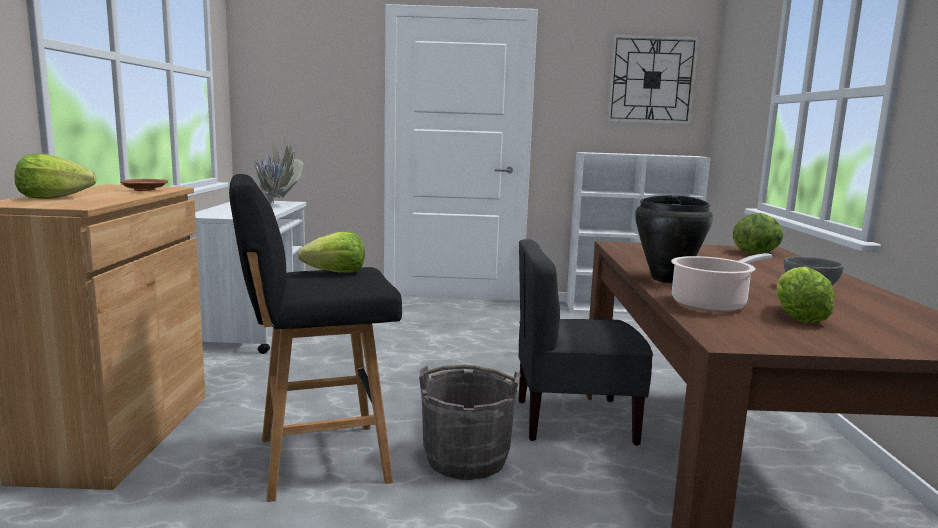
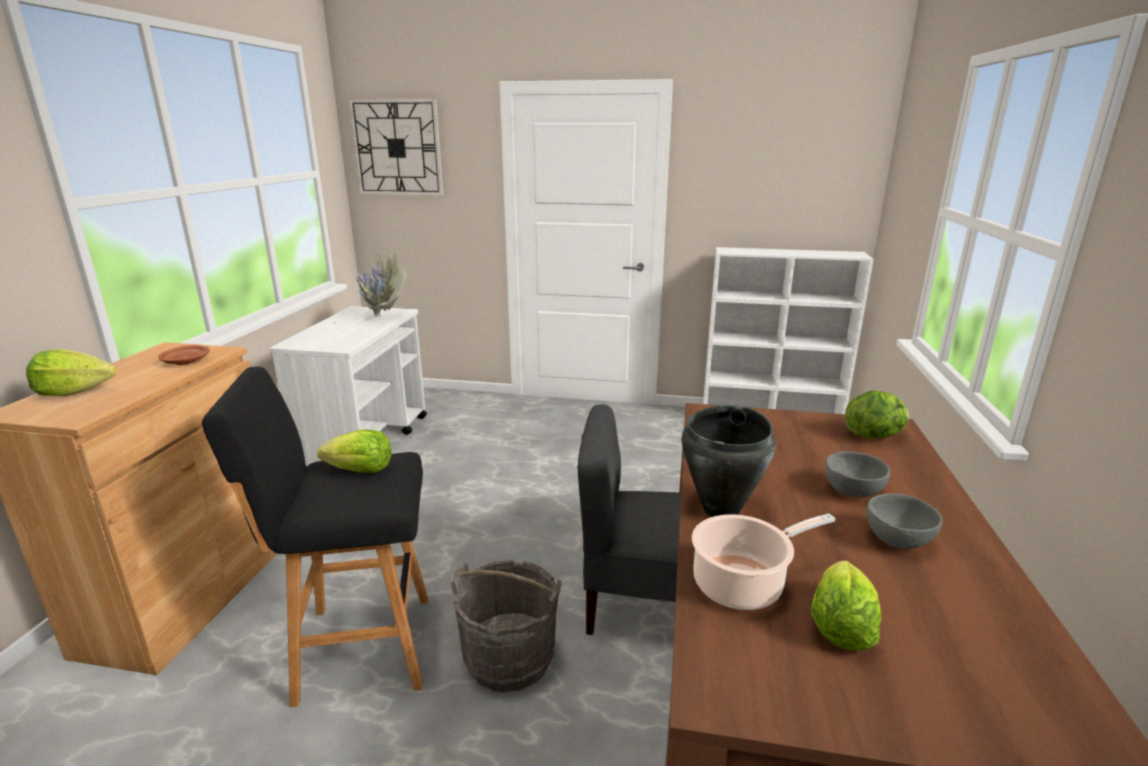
camera: 10 degrees right, 10 degrees up
wall clock [607,34,699,124] -> wall clock moved to [348,99,443,196]
none -> grey bowl [825,451,890,497]

